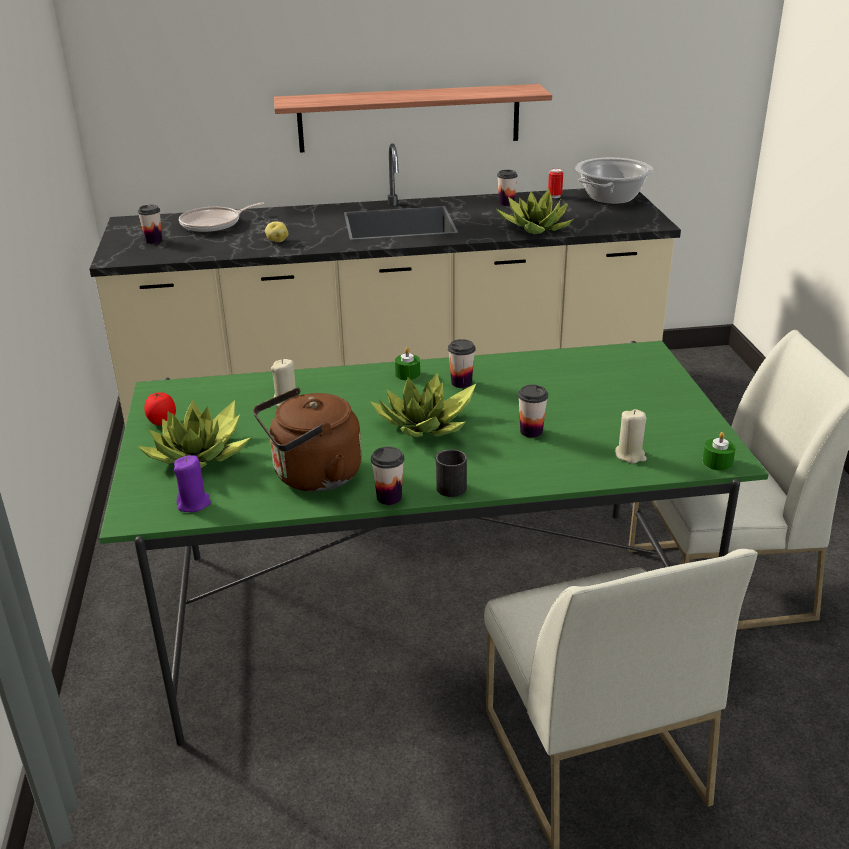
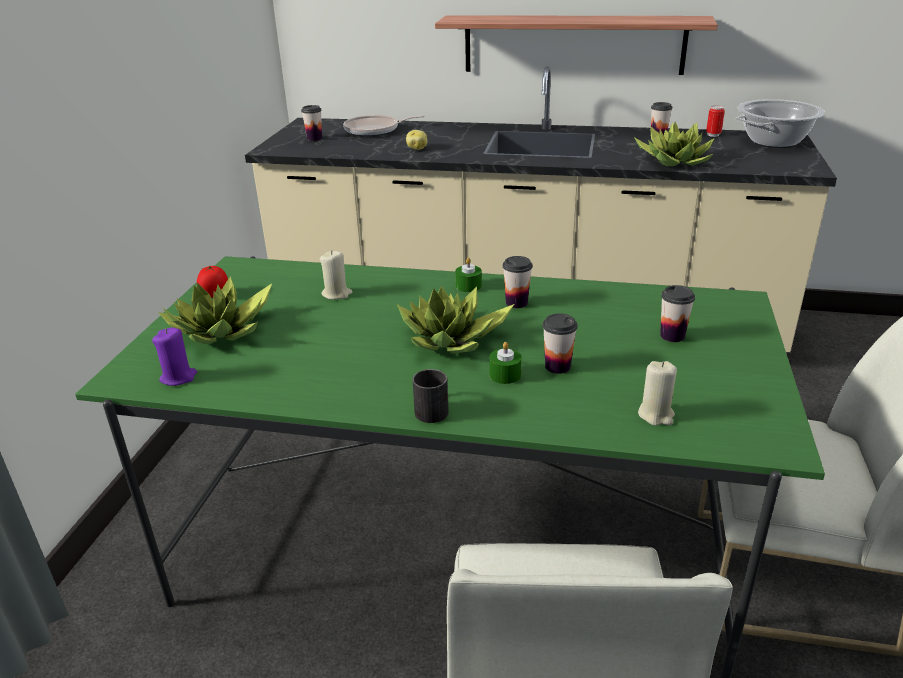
camera: 20 degrees right, 0 degrees up
brown kettle [253,388,362,492] -> none
cup [371,446,404,505] -> cup moved to [660,285,695,342]
green candle [702,432,736,471] -> green candle moved to [489,342,522,384]

